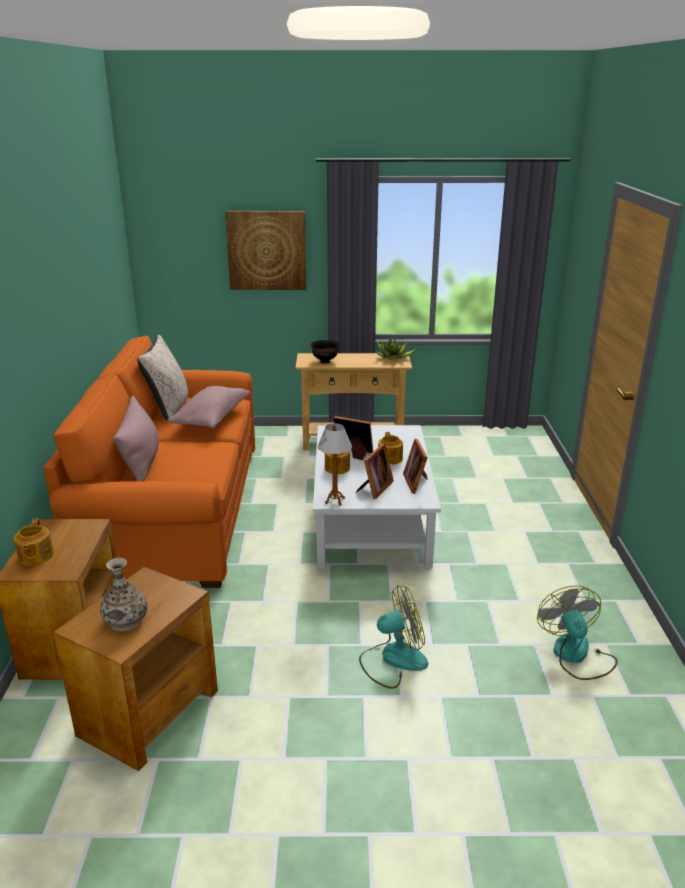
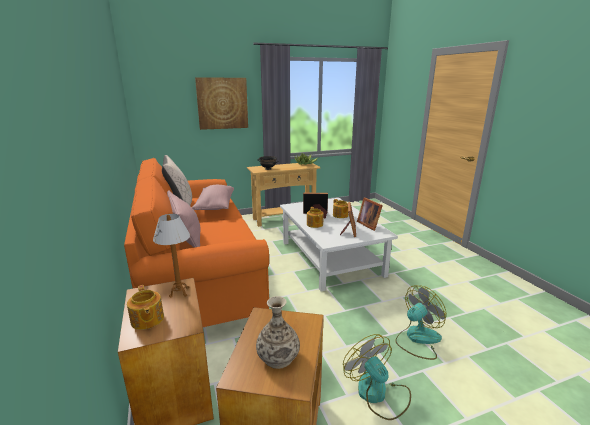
camera: 20 degrees left, 5 degrees down
table lamp [318,423,352,506] -> table lamp moved to [153,214,190,298]
fan [537,586,618,680] -> fan moved to [343,334,411,420]

